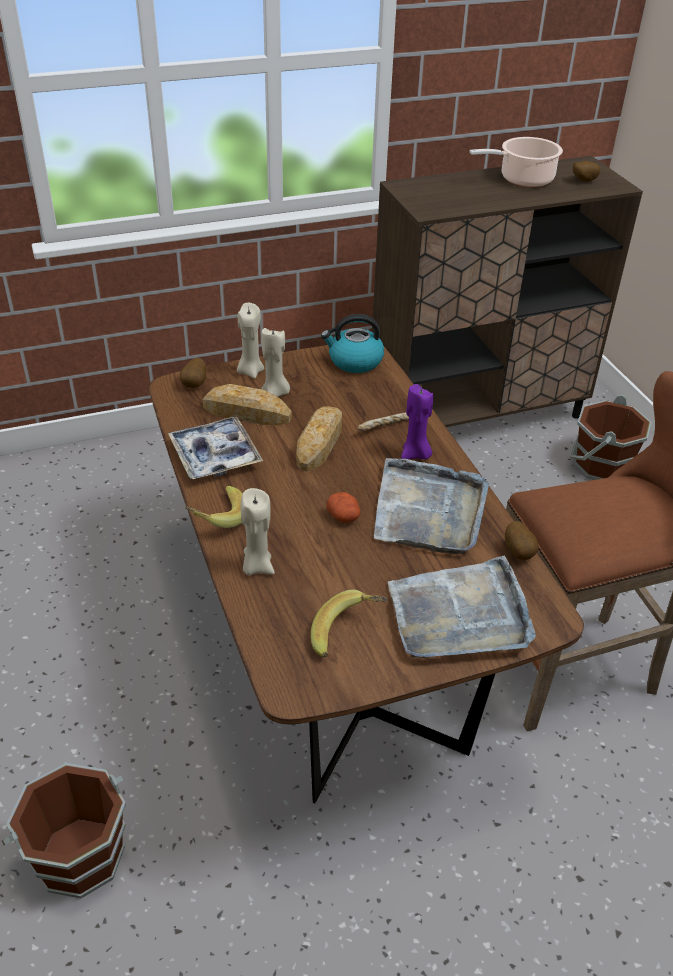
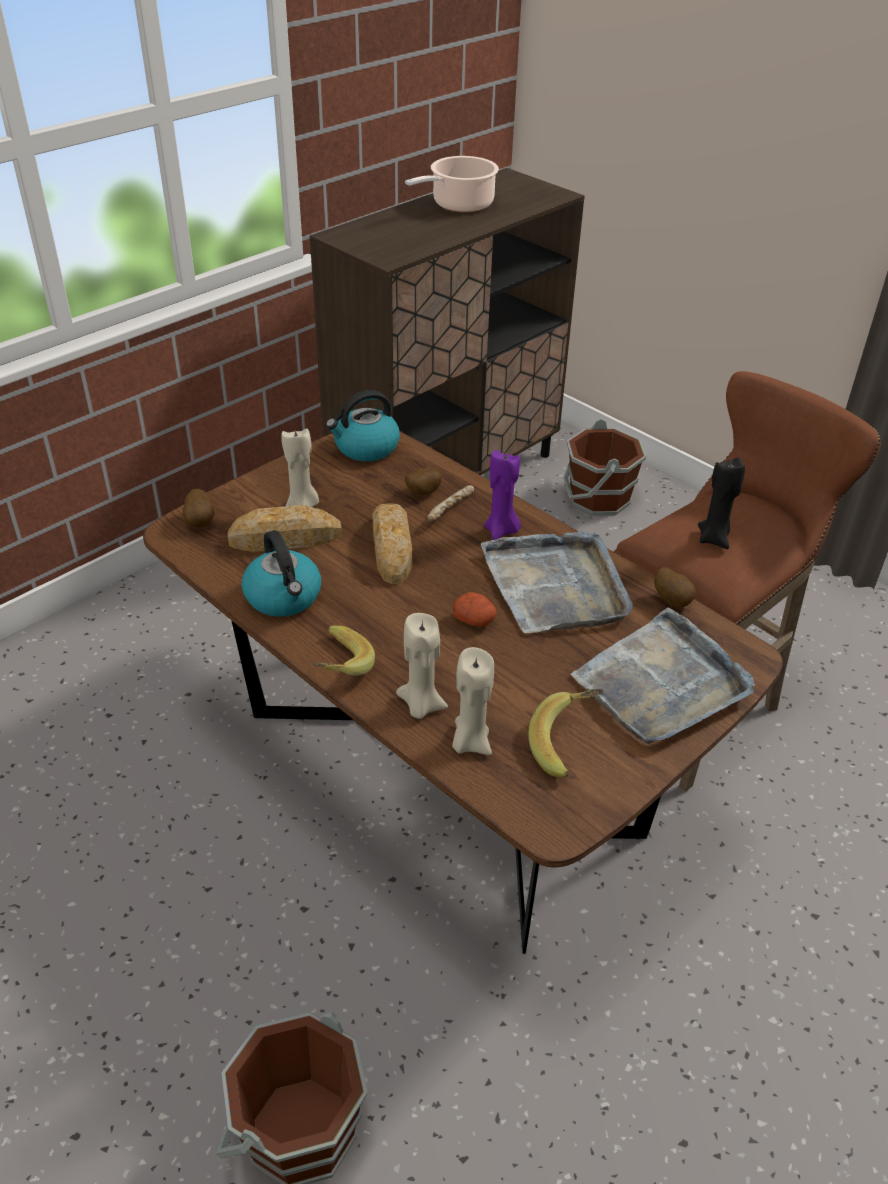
camera: 25 degrees left, 0 degrees up
tray [168,417,263,479] -> kettle [242,530,321,617]
beige candle [237,303,264,379] -> beige candle moved to [452,647,494,755]
potato [573,161,601,182] -> potato moved to [405,467,442,495]
none -> black candle [698,457,745,549]

